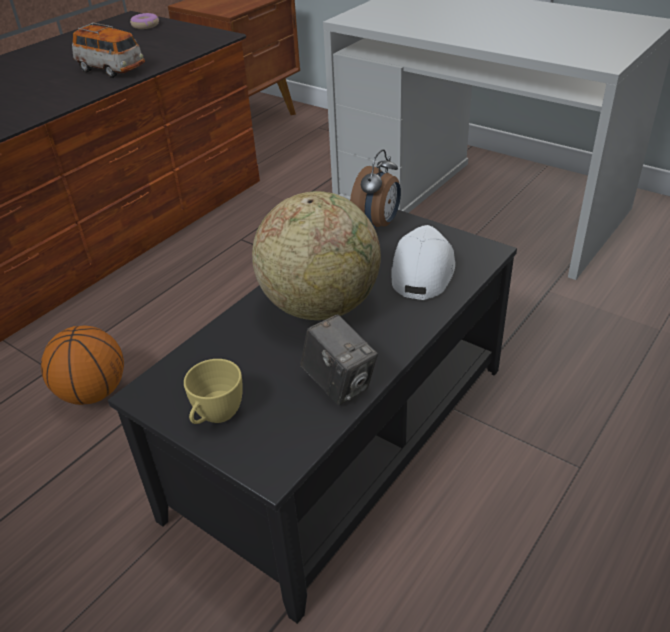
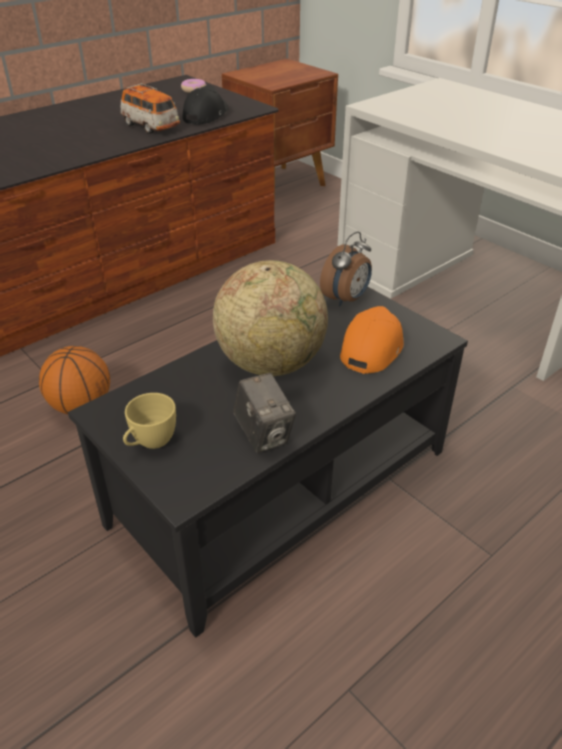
camera: 10 degrees right, 0 degrees up
white cap [391,225,455,300] -> orange cap [340,306,404,374]
none -> black cap [183,85,229,125]

